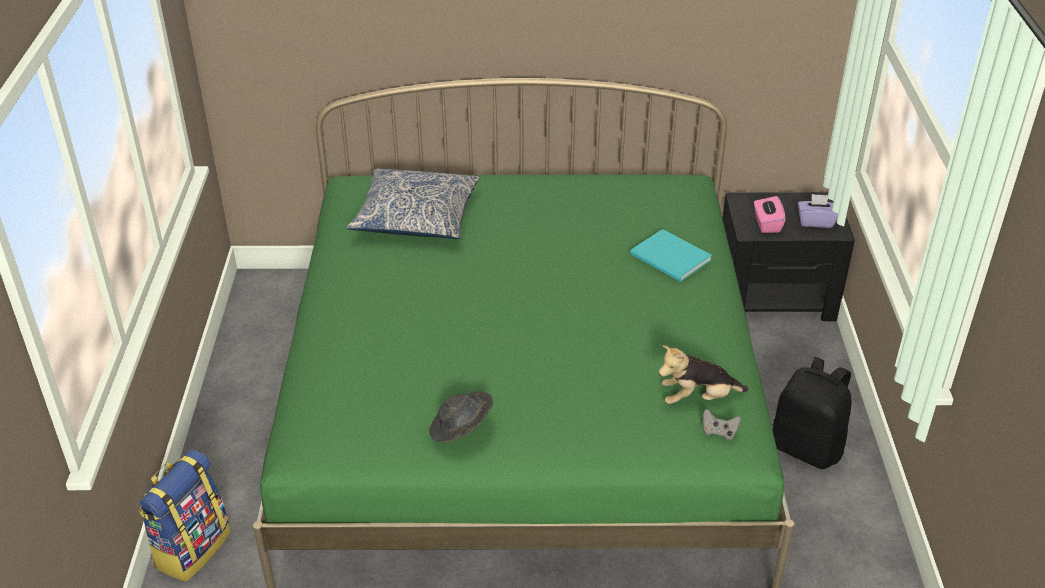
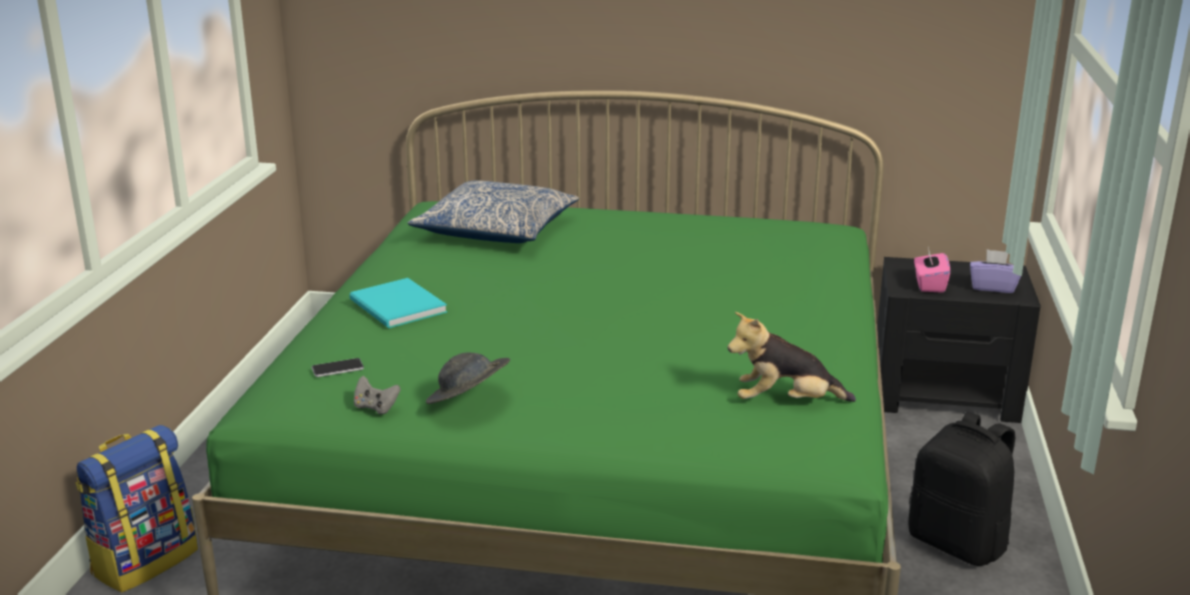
camera: 10 degrees right, 15 degrees down
turquoise book [630,229,712,282] -> turquoise book moved to [349,278,447,328]
grey game controller [703,409,741,440] -> grey game controller moved to [354,376,401,414]
none -> phone [312,358,364,377]

